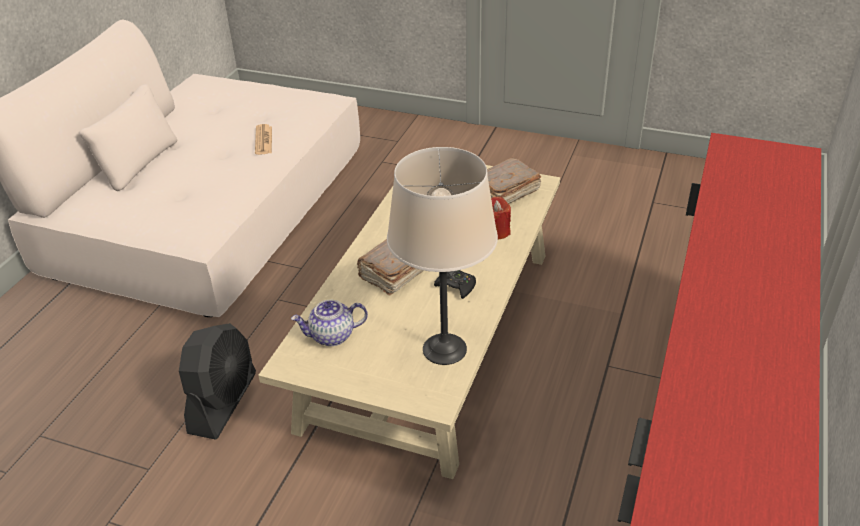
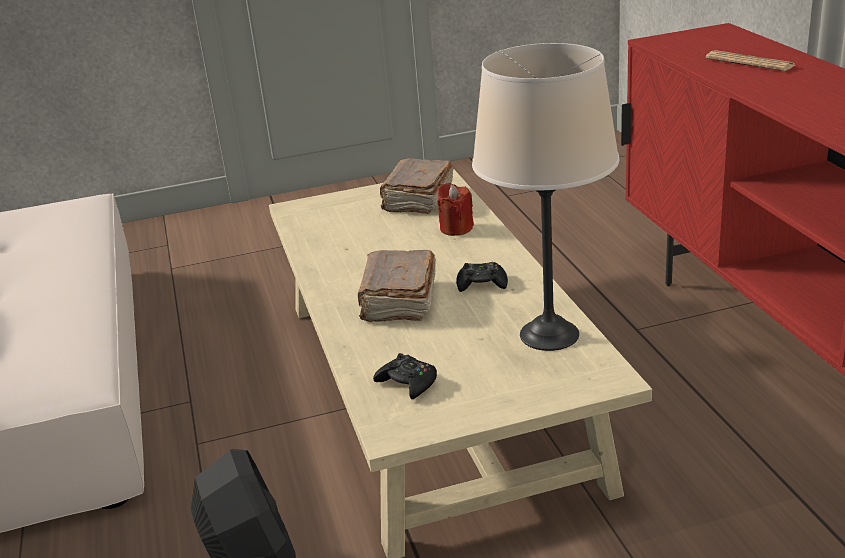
camera: 35 degrees left, 10 degrees down
newspaper [255,124,272,155] -> newspaper moved to [706,50,795,71]
teapot [291,300,368,346] -> black game controller [373,353,437,399]

